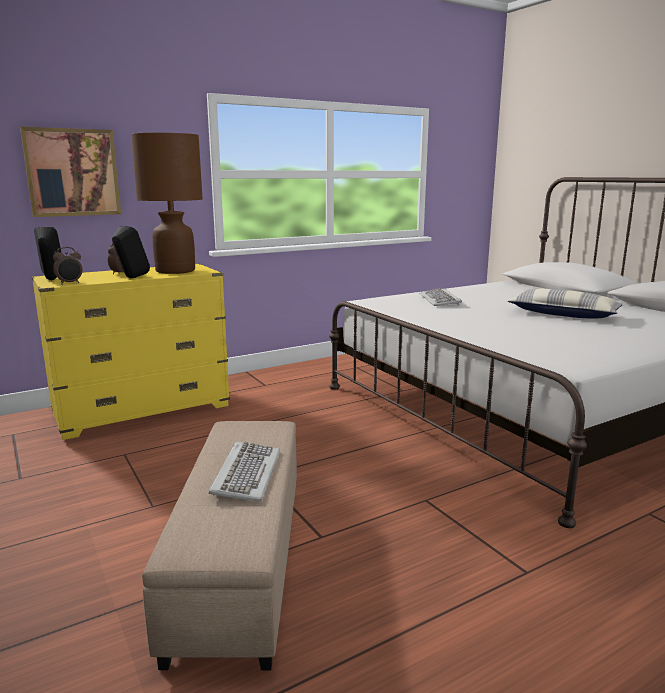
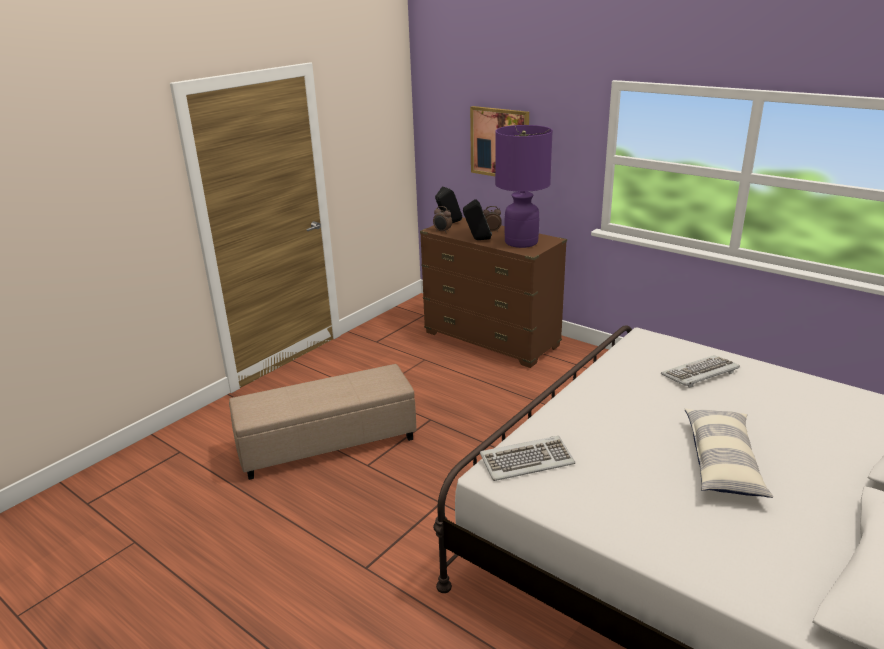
camera: 70 degrees right, 10 degrees up
yellow dresser [32,263,230,440] -> brown dresser [420,217,567,368]
brown table lamp [131,133,203,274] -> purple table lamp [495,125,553,248]
keyboard [209,441,280,502] -> keyboard moved to [480,436,575,481]

